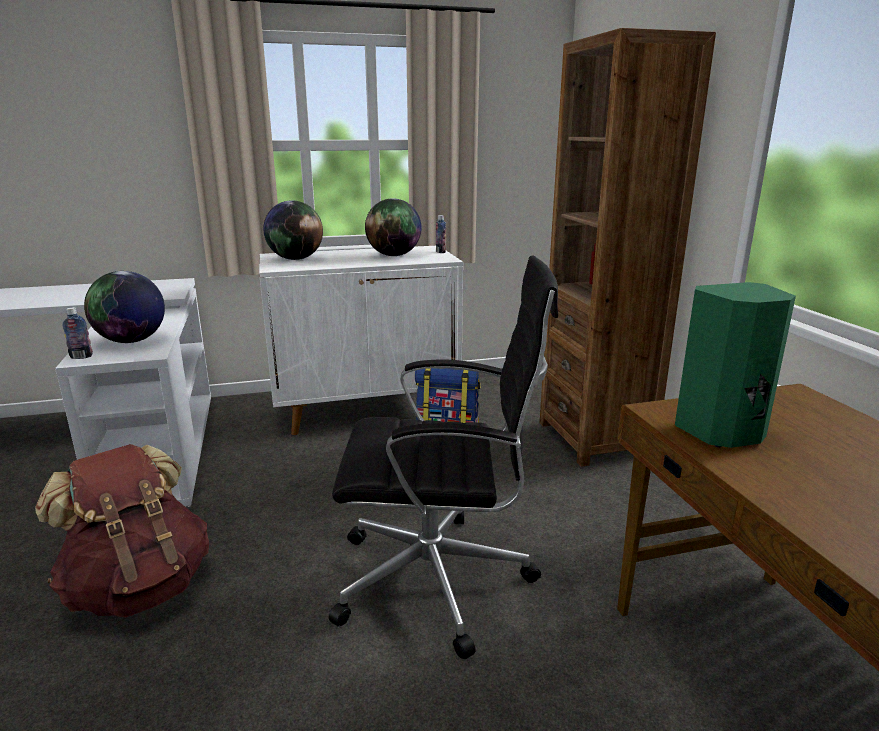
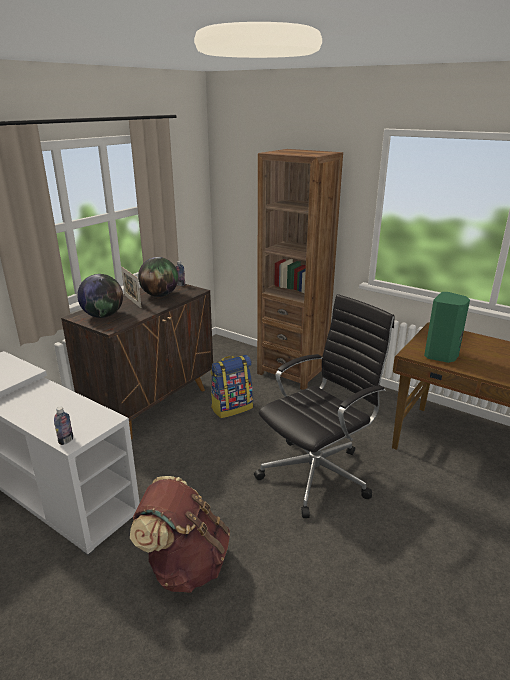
camera: 40 degrees left, 5 degrees up
globe [84,271,165,343] -> none
white cabinet [259,246,463,435] -> brown cabinet [61,284,213,440]
none -> picture frame [121,267,141,308]

